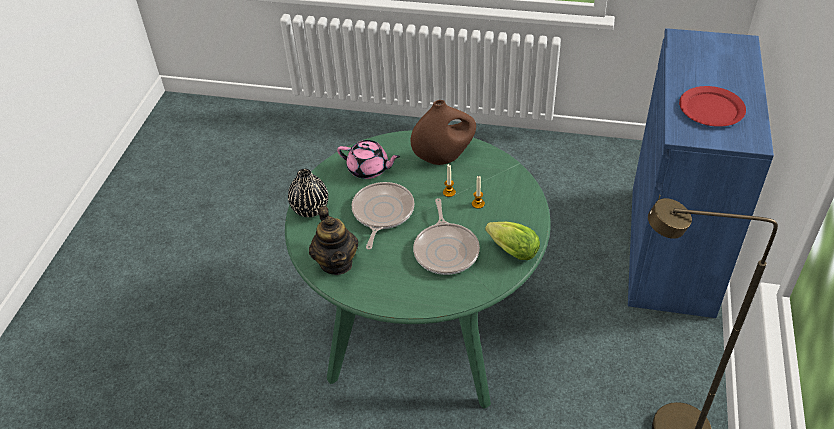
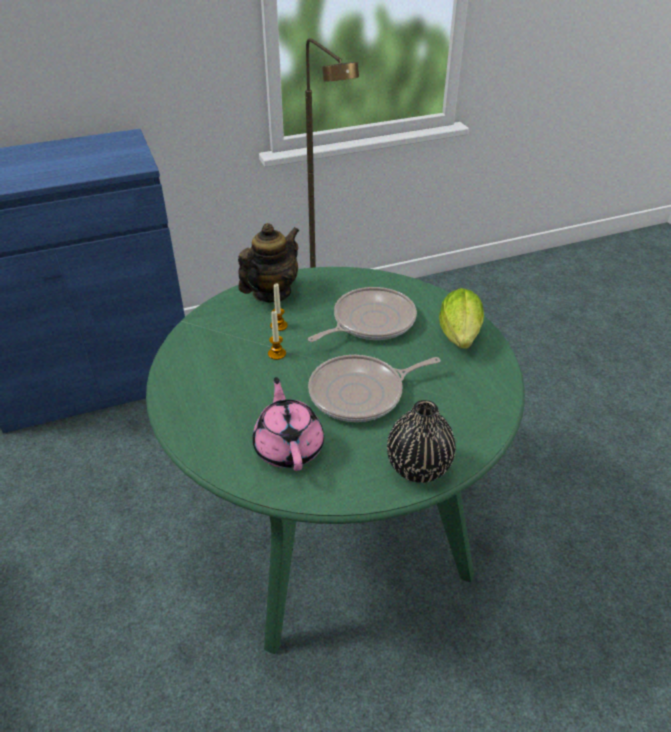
camera: 125 degrees left, 5 degrees down
teapot [309,206,358,275] -> teapot moved to [238,223,299,303]
brown vase [411,100,476,165] -> none
lettuce [485,222,540,260] -> lettuce moved to [439,288,484,349]
red plate [679,86,746,127] -> none

